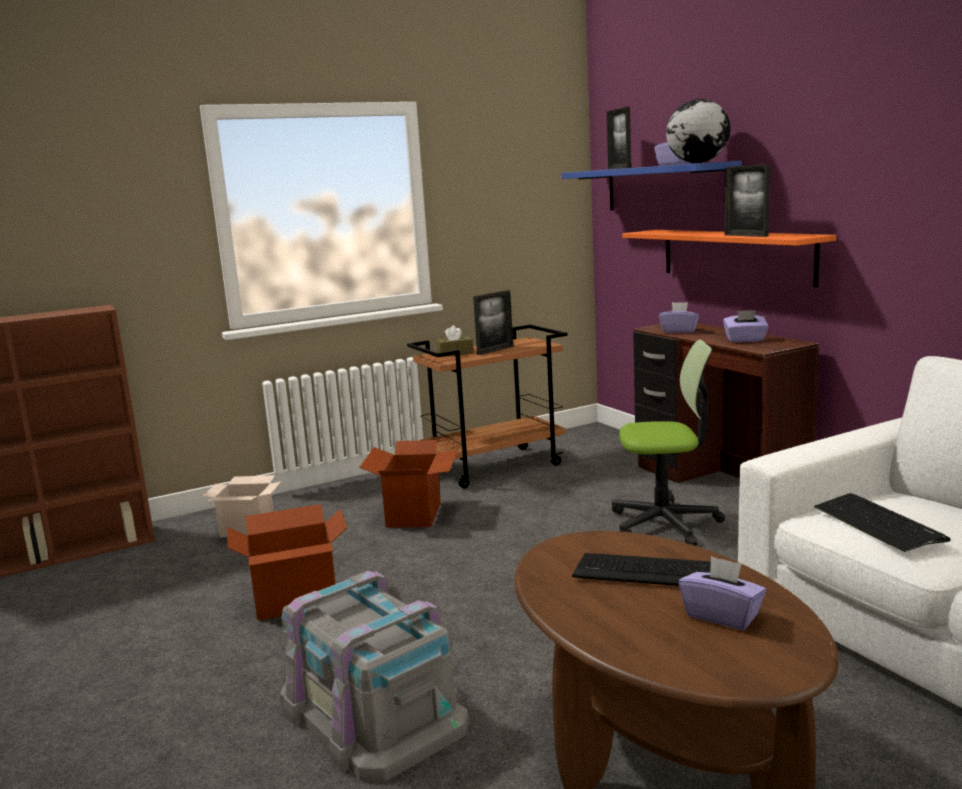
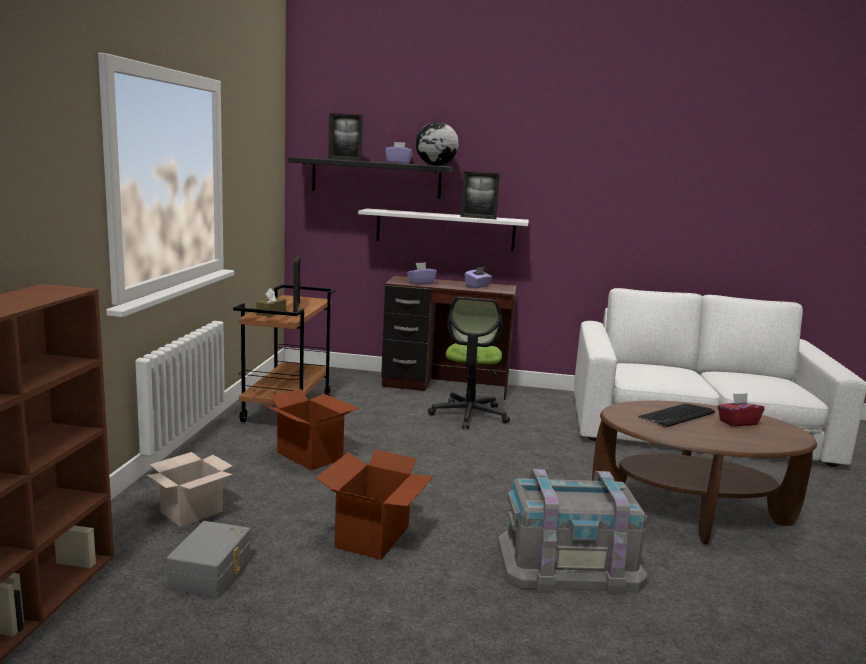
camera: 55 degrees left, 0 degrees up
blue shelf [562,161,742,211] -> black shelf [288,157,454,199]
office chair [612,340,725,546] -> office chair turned 150 degrees clockwise [428,297,510,429]
orange shelf [622,230,836,287] -> white shelf [358,208,529,251]
purple tissue box [679,556,766,630] -> red tissue box [717,393,765,427]
keyboard [814,493,951,552] -> none
none -> grey storage box [166,521,251,598]

